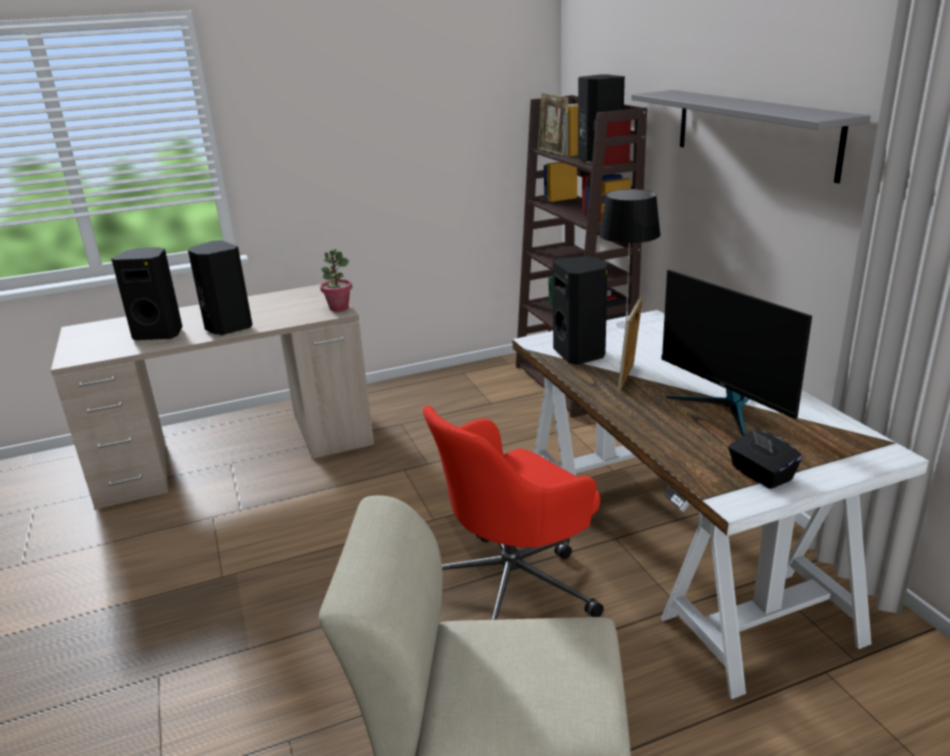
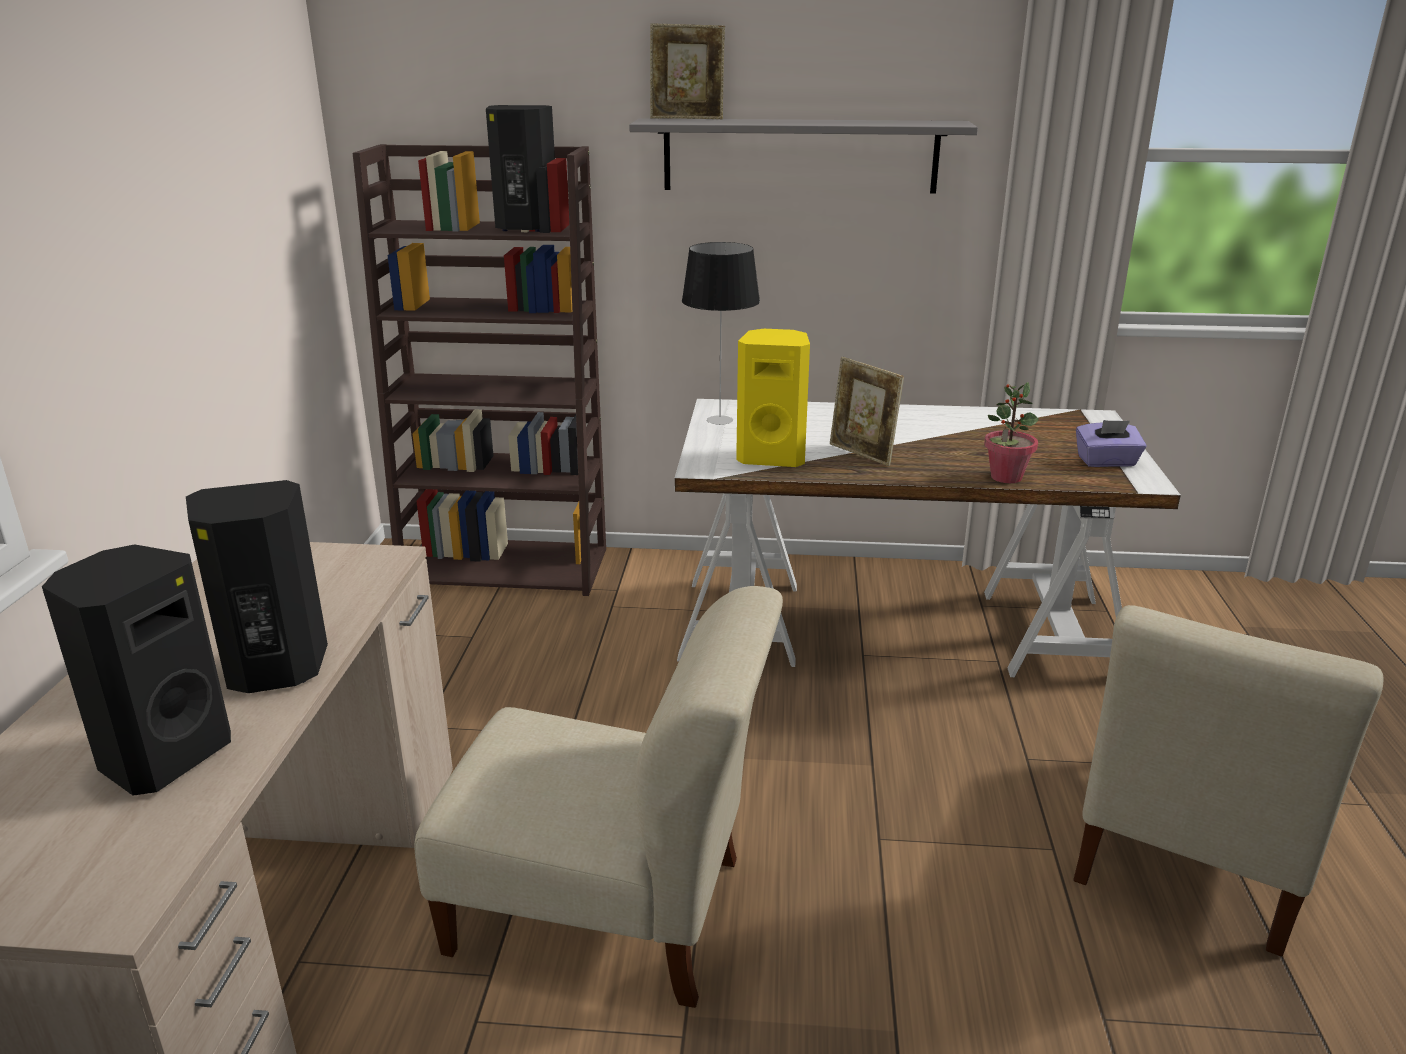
camera: 65 degrees left, 0 degrees up
potted plant [320,249,352,311] -> potted plant moved to [984,382,1039,483]
red office chair [423,406,604,620] -> none
picture frame [538,93,568,156] -> picture frame moved to [650,23,725,119]
black speaker [553,256,608,365] -> yellow speaker [736,329,810,467]
monitor [661,270,812,436] -> none
black tissue box [728,429,802,489] -> purple tissue box [1076,420,1146,467]
none -> beige chair [414,586,783,1008]

